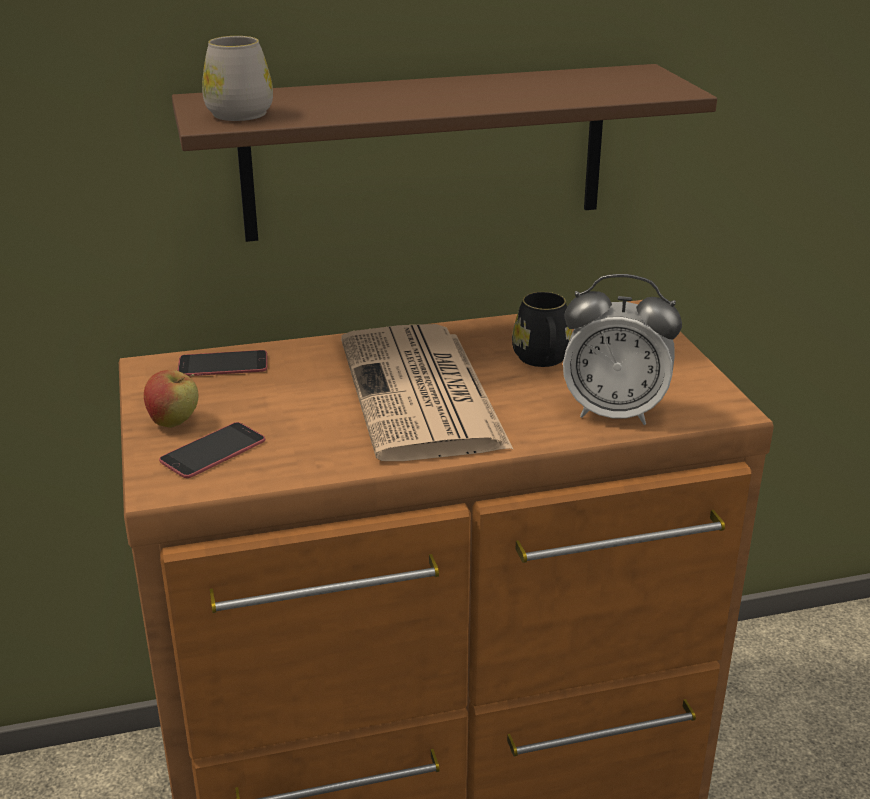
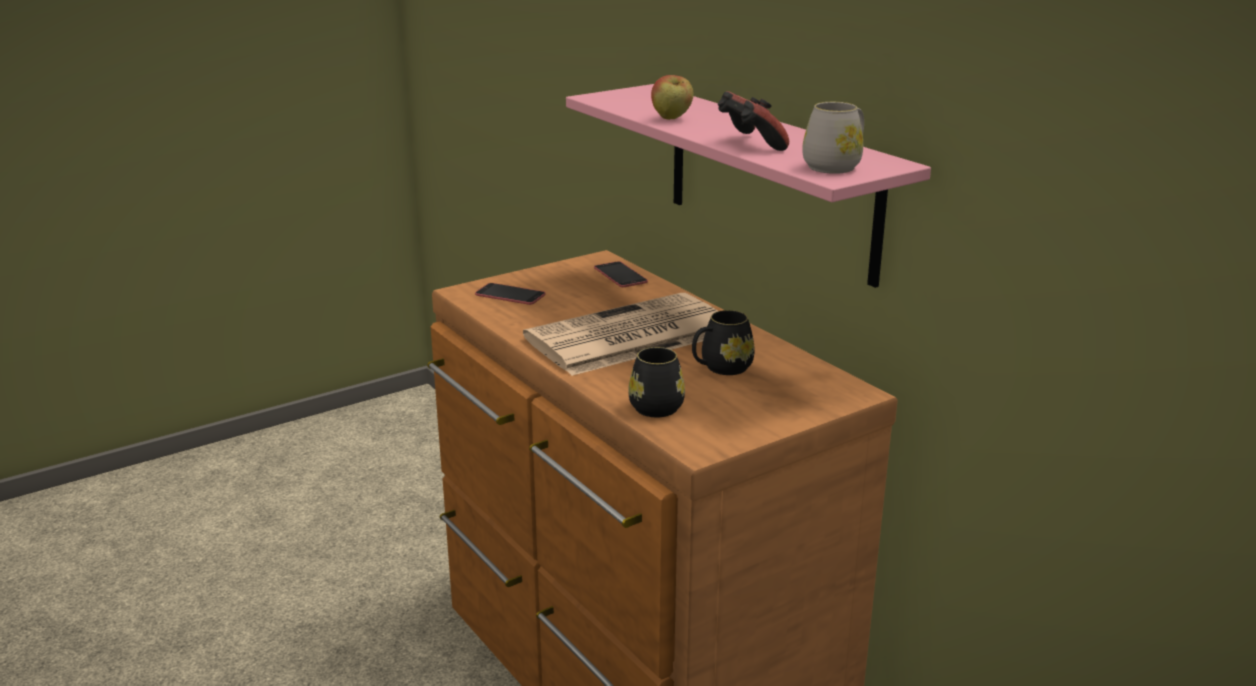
camera: 70 degrees right, 5 degrees down
apple [144,370,199,428] -> apple moved to [651,75,694,120]
brown shelf [172,64,717,242] -> pink shelf [566,84,931,288]
white mug [202,36,273,121] -> white mug moved to [802,102,864,174]
alarm clock [563,274,682,425] -> black mug [628,347,685,417]
none -> game controller [718,91,789,151]

